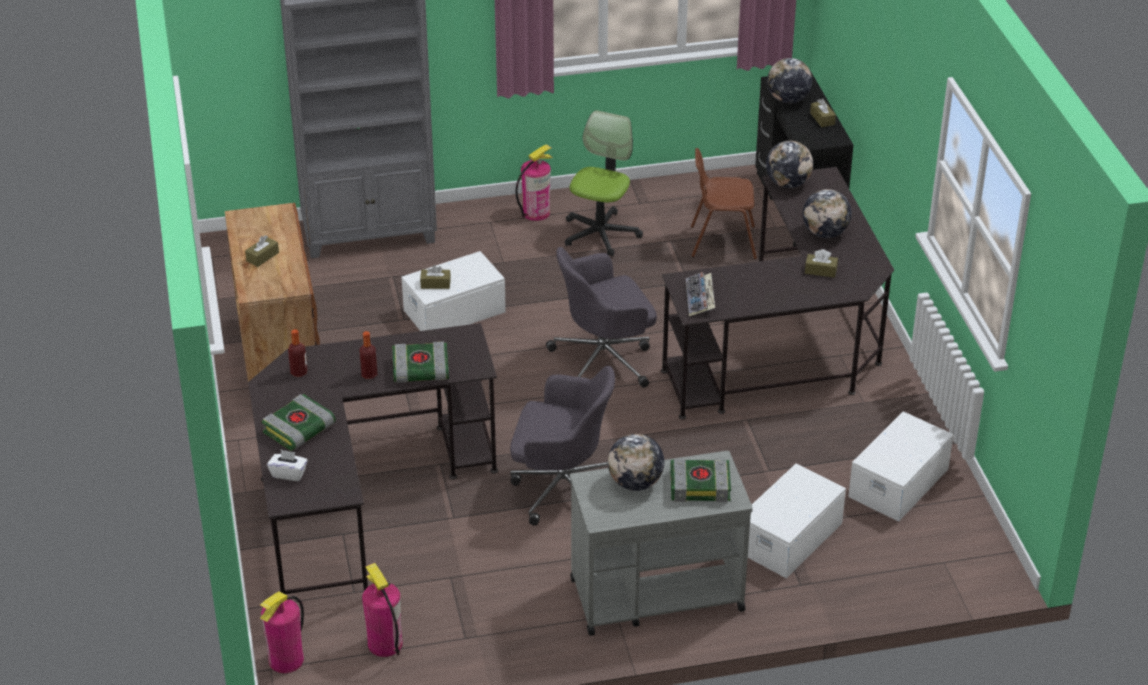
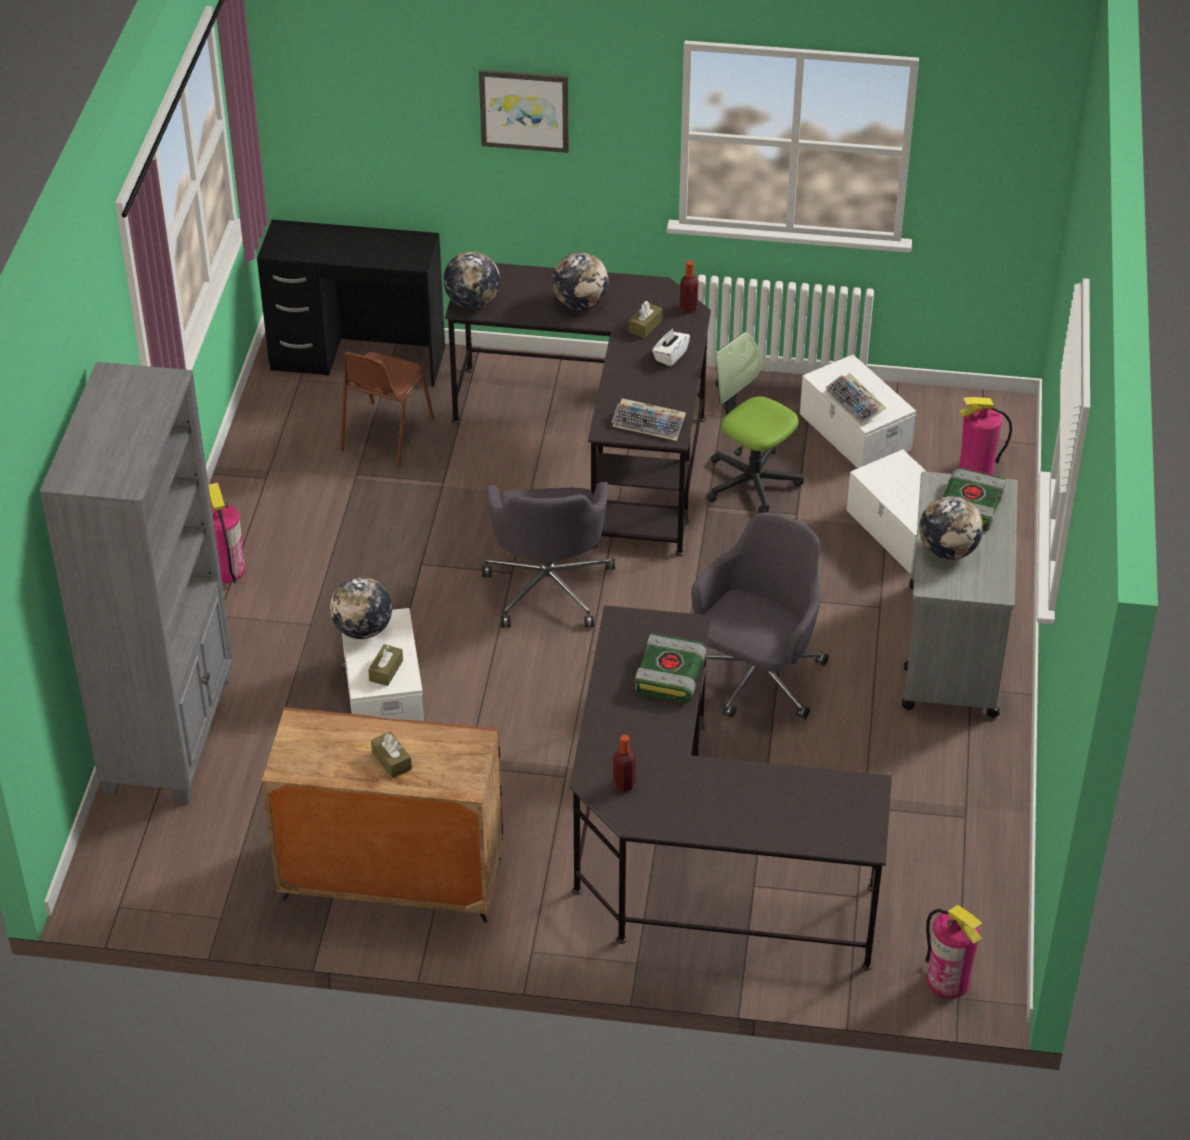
camera: 70 degrees left, 5 degrees up
book [262,394,336,451] -> none
white tissue box [267,450,308,481] -> white tissue box moved to [652,328,690,366]
bottle [360,331,377,379] -> bottle moved to [680,261,699,313]
fire extinguisher [362,563,402,657] -> fire extinguisher moved to [959,397,1012,475]
office chair [565,110,643,256] -> office chair moved to [706,332,804,513]
globe [767,58,812,103] -> globe moved to [330,577,392,639]
brown tissue box [810,99,836,127] -> none
none -> picture [479,69,569,153]
none -> keyboard [825,373,886,426]

